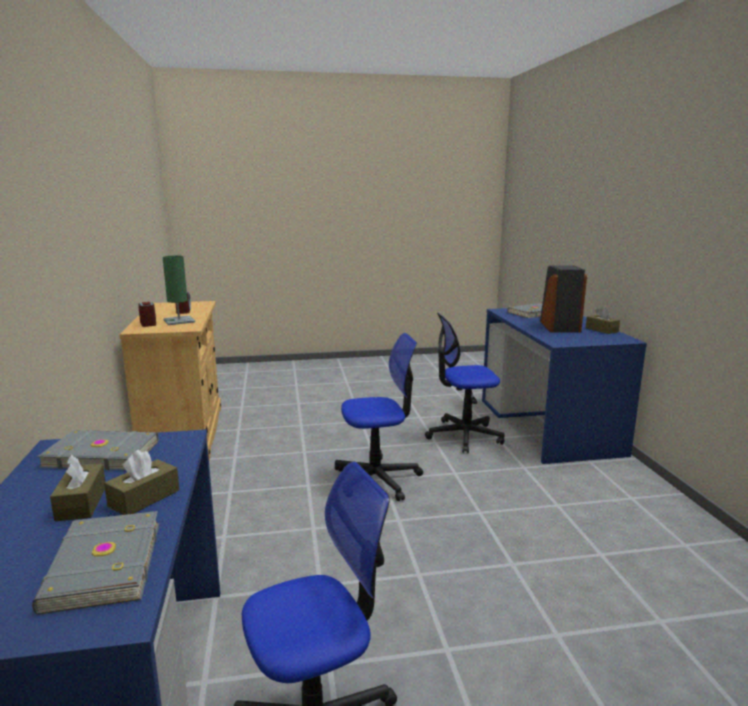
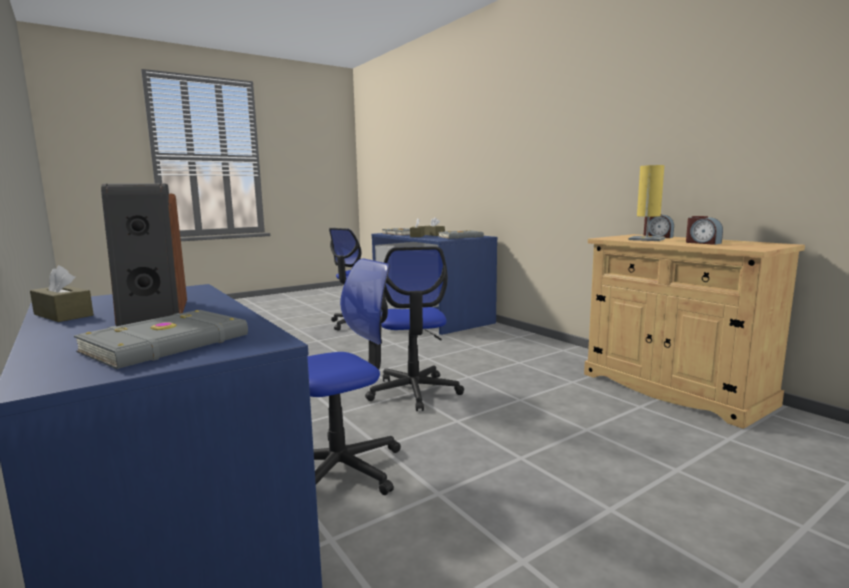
camera: 155 degrees right, 5 degrees down
green table lamp [163,256,195,325] -> yellow table lamp [628,165,665,241]
office chair [335,333,423,501] -> office chair turned 60 degrees counterclockwise [365,246,464,411]

